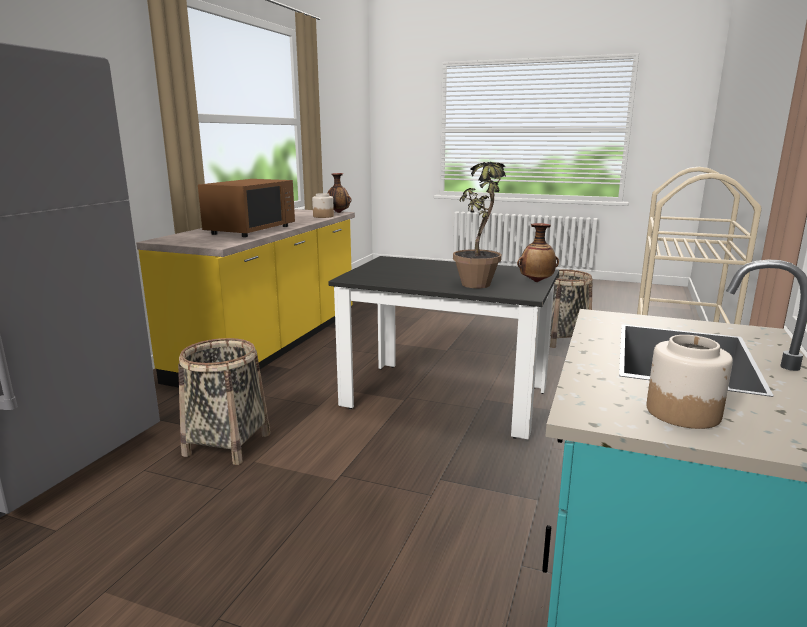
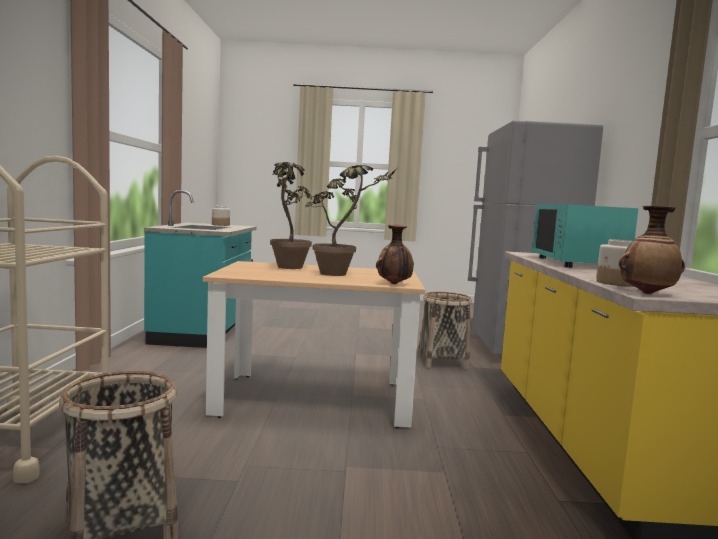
camera: 160 degrees right, 10 degrees down
brown microwave [198,179,295,237] -> turquoise microwave [532,204,638,268]
black dining table [328,256,559,439] -> beige dining table [203,261,426,429]
vase [517,223,559,282] -> vase moved to [376,225,414,284]
none -> potted plant [305,165,396,276]

